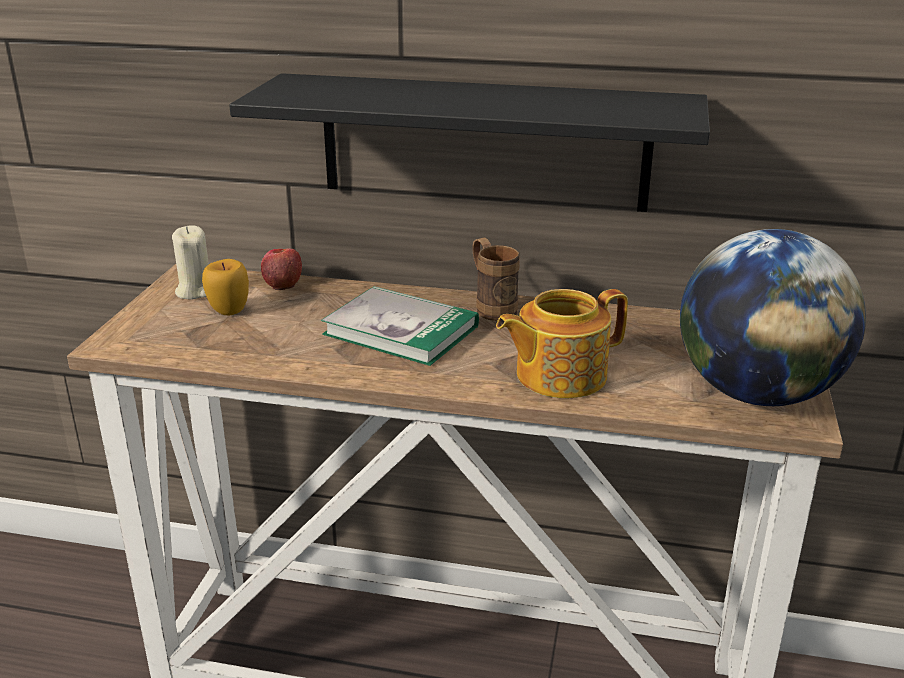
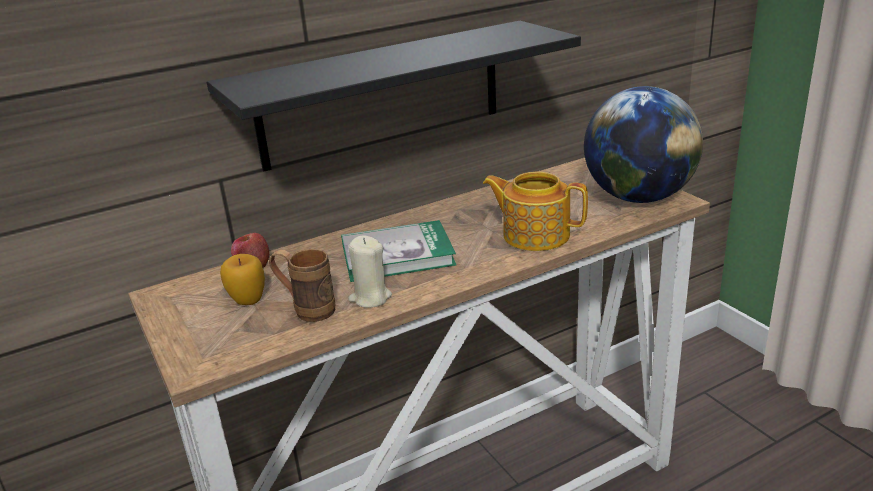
camera: 40 degrees left, 0 degrees up
beige candle [172,225,209,300] -> beige candle moved to [348,235,392,308]
brown mug [472,238,520,321] -> brown mug moved to [269,249,336,322]
teapot [496,289,628,398] -> teapot turned 90 degrees clockwise [483,172,588,251]

